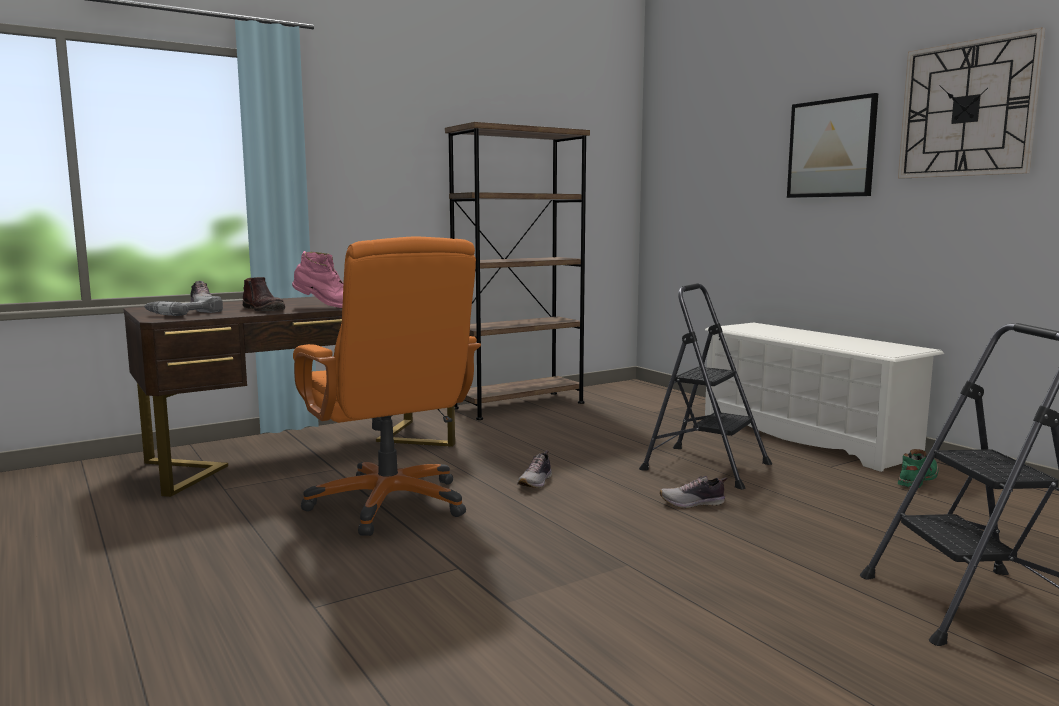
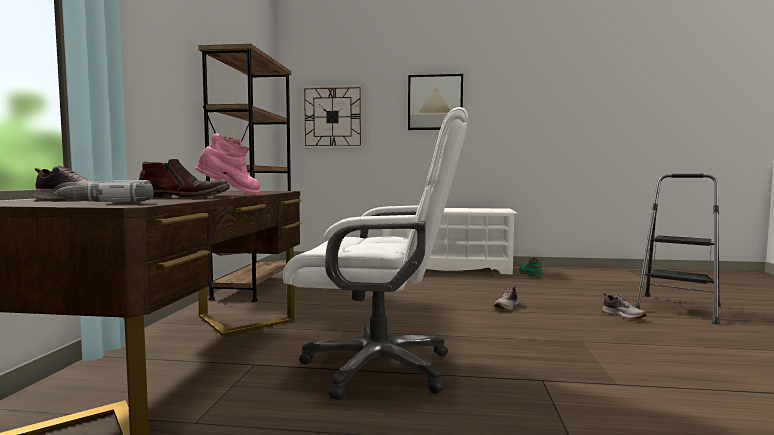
camera: 50 degrees left, 5 degrees down
orange office chair [293,236,481,536] -> white office chair [282,107,468,400]
shoe [517,450,552,488] -> shoe moved to [602,293,646,319]
black step ladder [639,283,772,489] -> none
wall clock [898,27,1045,179] -> wall clock moved to [302,85,363,148]

